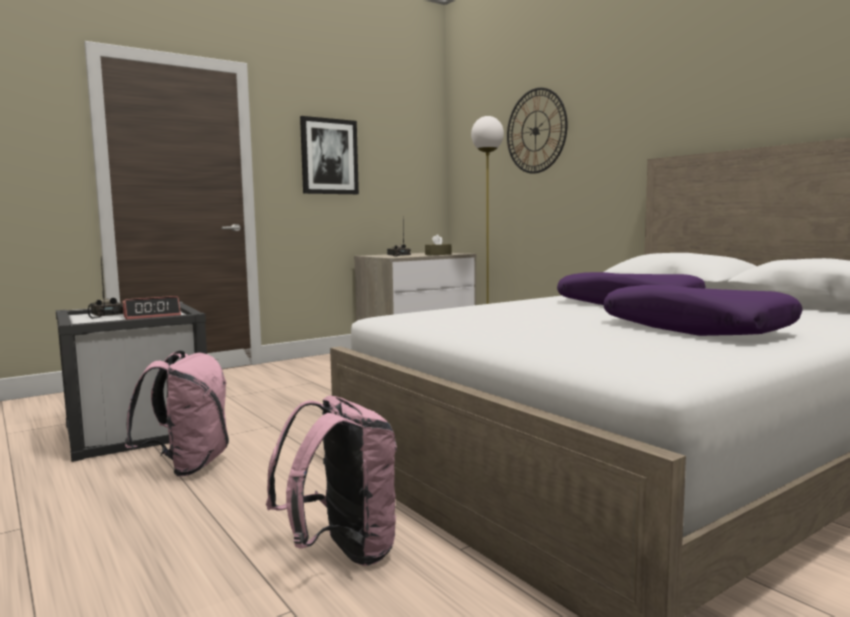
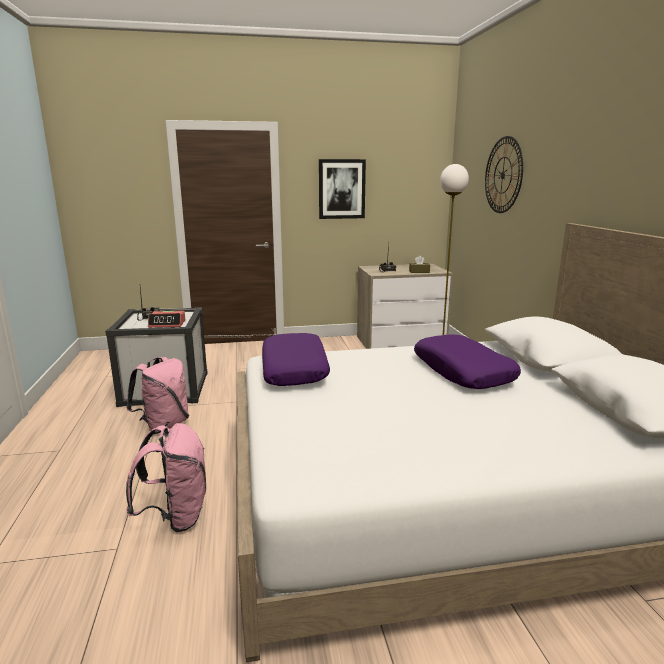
camera: 25 degrees right, 10 degrees up
purple pillow [603,285,803,336] -> purple pillow moved to [262,333,330,386]

